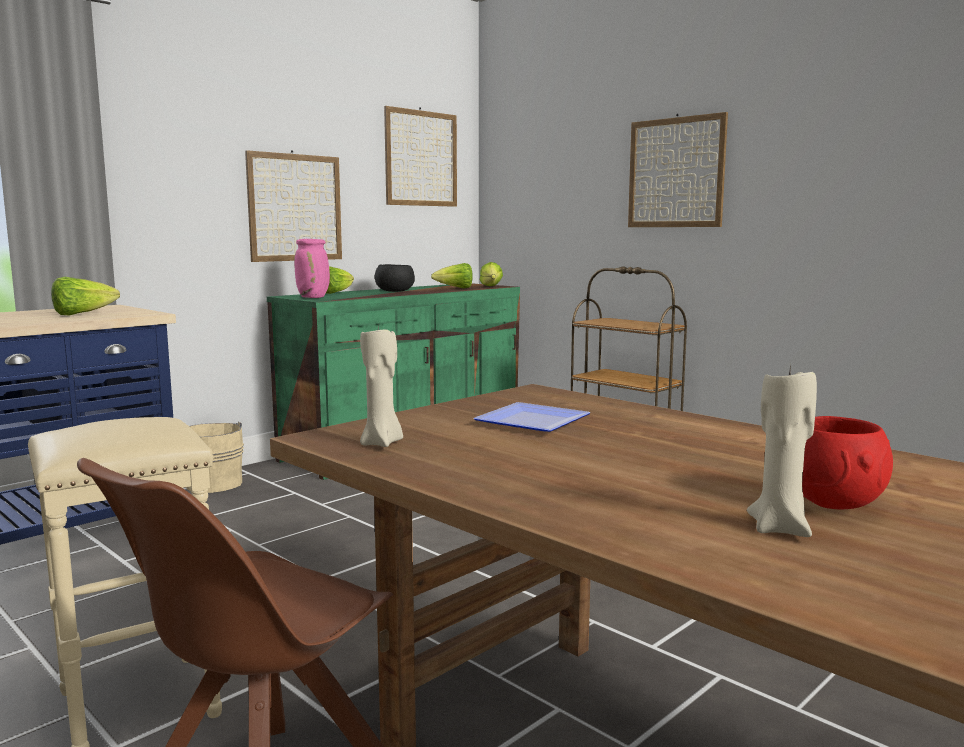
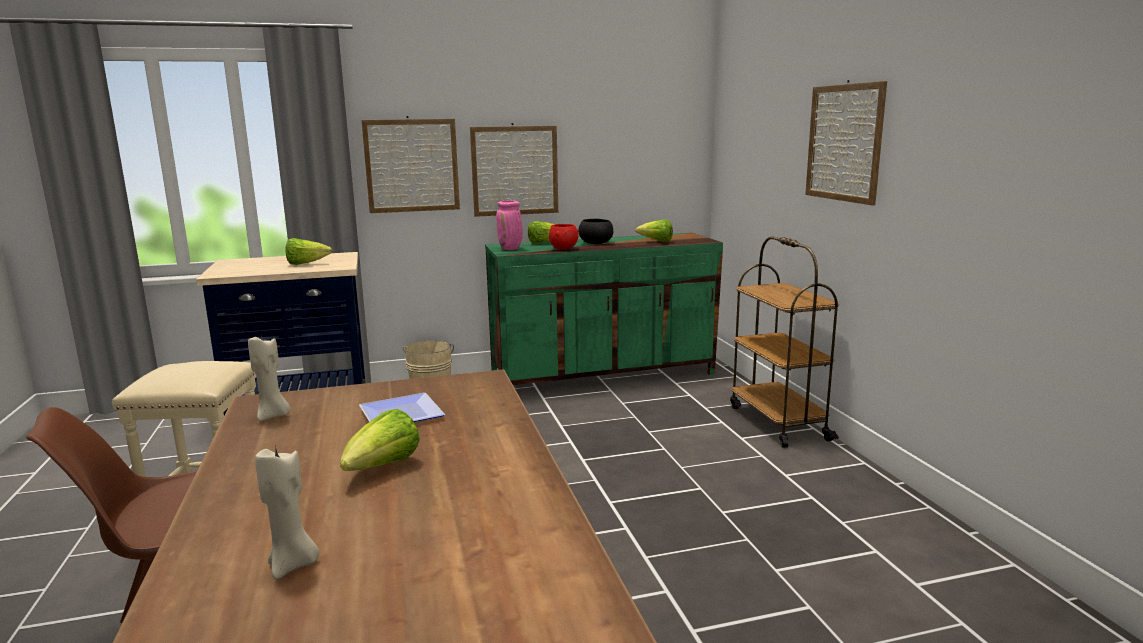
camera: 30 degrees right, 5 degrees up
picture [384,106,457,207] -> picture moved to [361,116,460,213]
lettuce [480,262,503,286] -> lettuce moved to [340,409,420,471]
red bowl [802,416,893,509] -> red bowl moved to [549,224,579,250]

